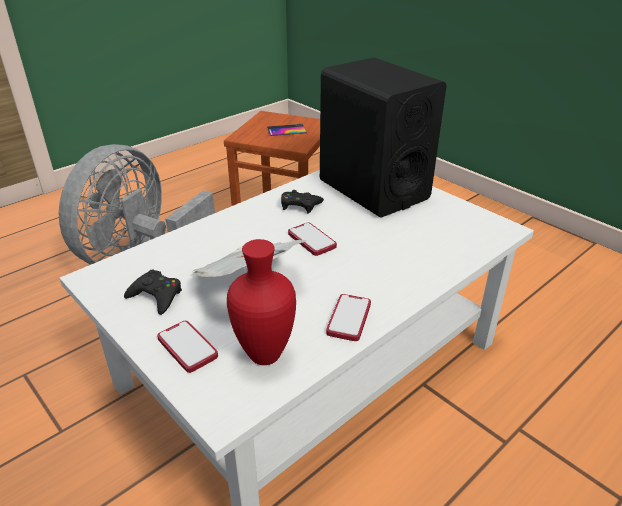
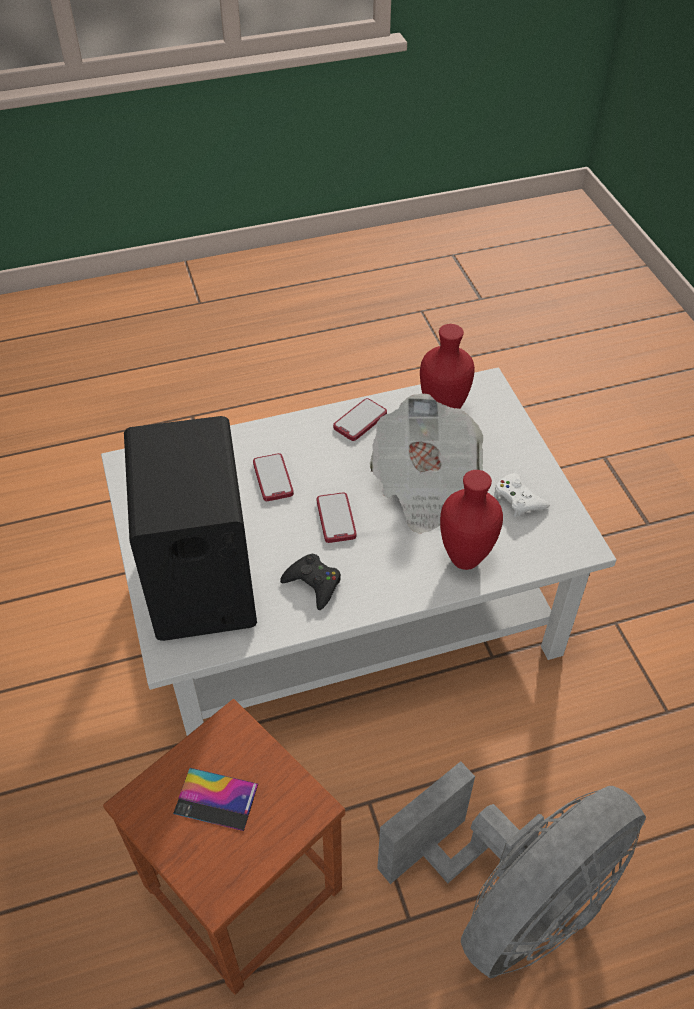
camera: 155 degrees left, 15 degrees up
black game controller [124,270,182,315] -> white game controller [494,473,550,517]
phone [157,321,218,373] -> phone moved to [253,453,294,501]
none -> red vase [440,470,503,570]

